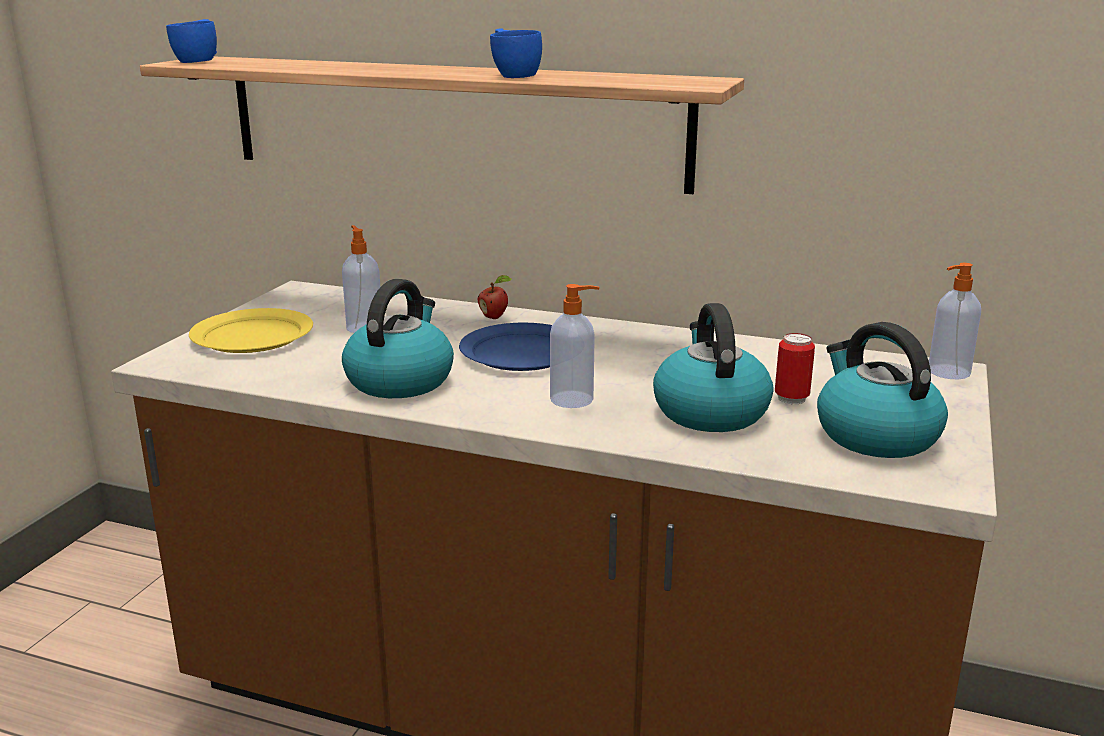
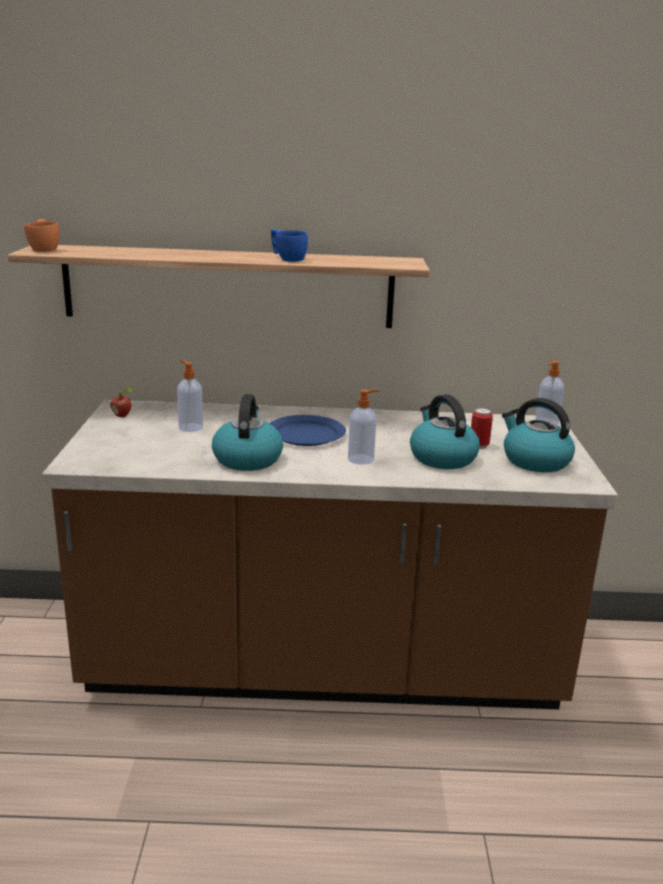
camera: 20 degrees left, 0 degrees up
blue cup [166,19,217,63] -> orange cup [24,219,60,252]
yellow plate [189,308,313,353] -> none
apple [478,275,512,319] -> apple moved to [110,388,134,417]

